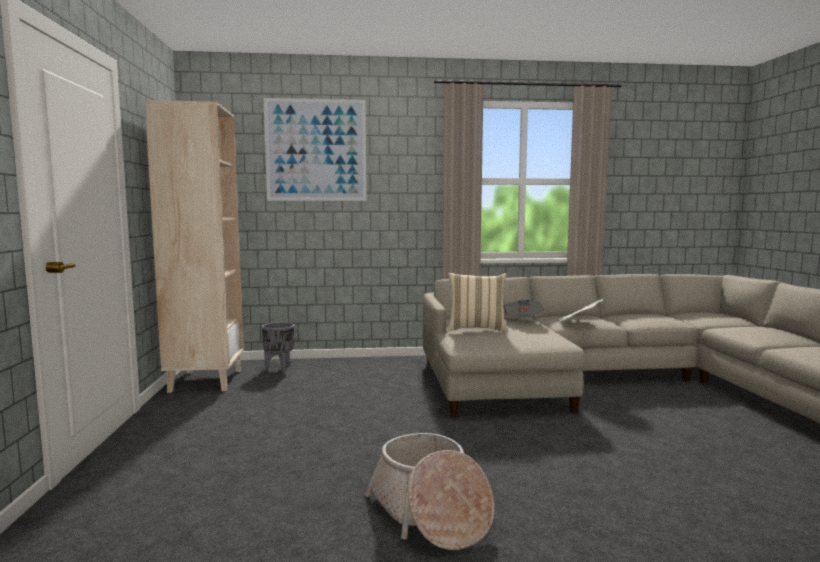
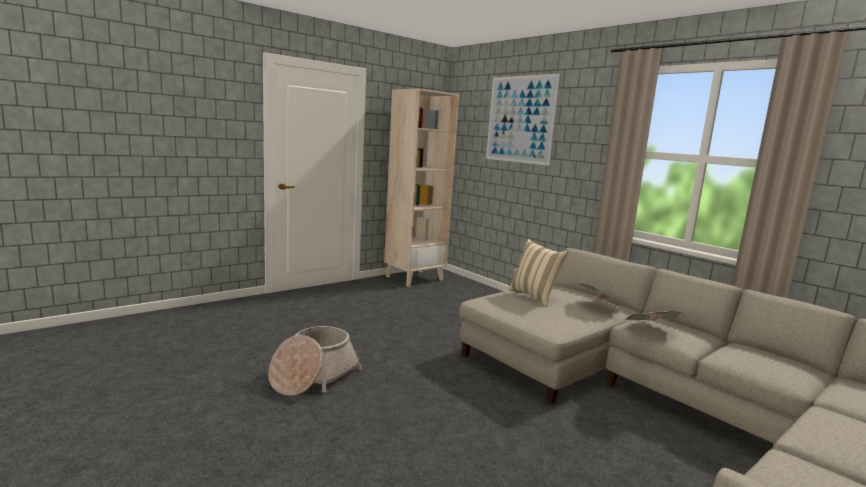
camera: 55 degrees right, 5 degrees up
grey planter [262,322,294,372] -> none

